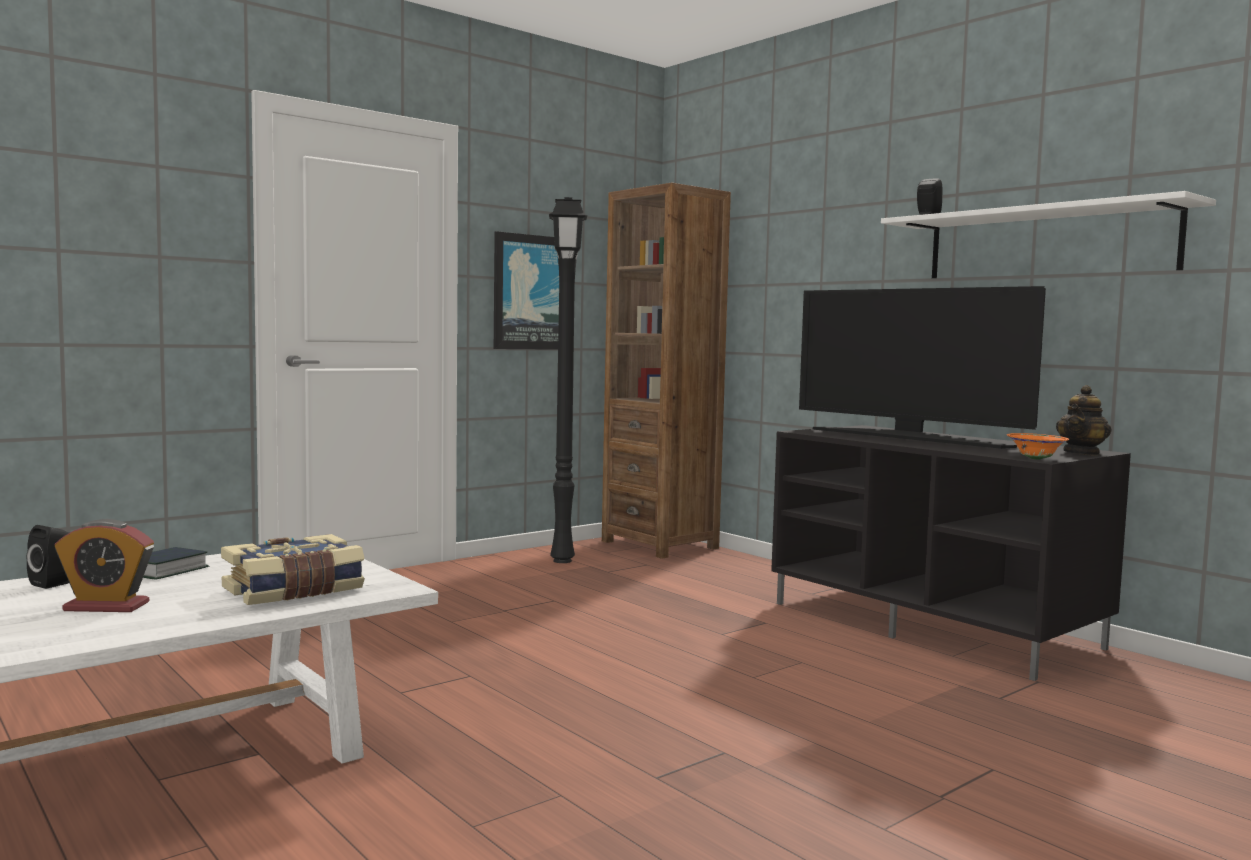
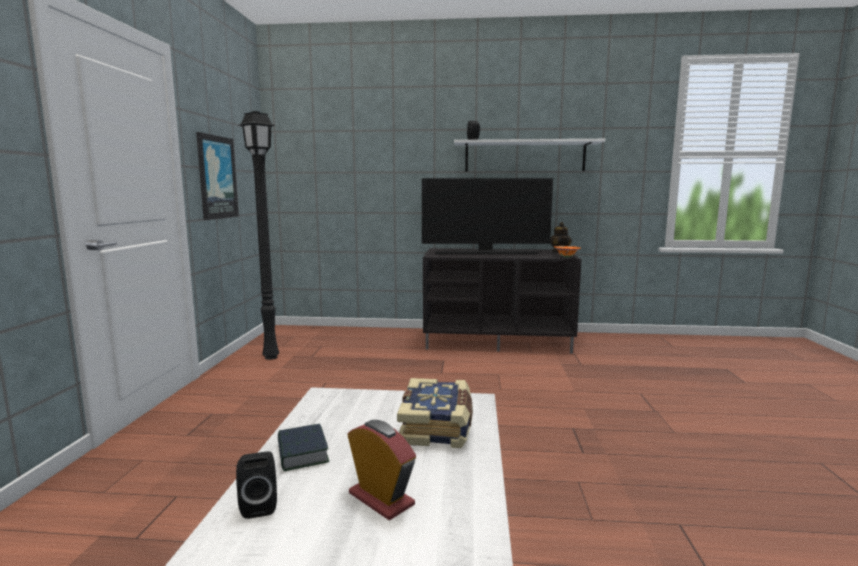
camera: 45 degrees left, 5 degrees up
alarm clock [55,519,154,612] -> alarm clock turned 90 degrees counterclockwise [348,420,416,521]
brown bookcase [602,183,731,559] -> none

